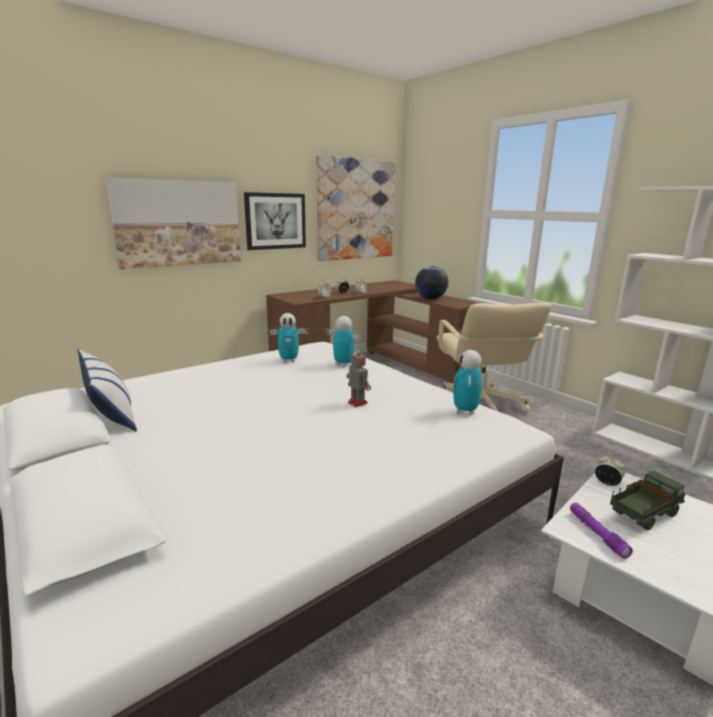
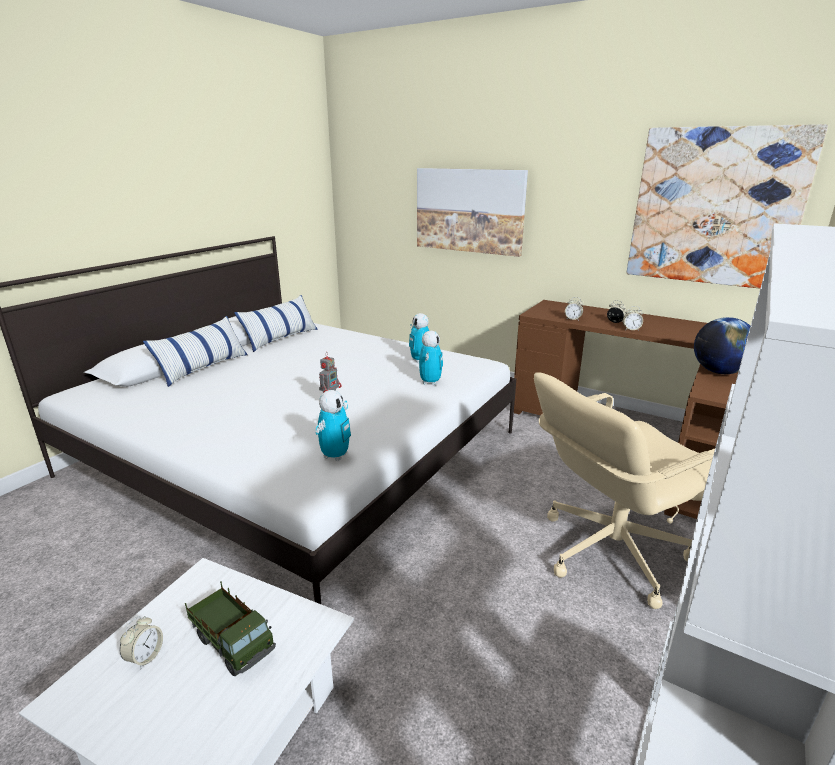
camera: 70 degrees right, 5 degrees up
picture [244,192,306,250] -> none
toy robot [453,350,482,415] -> toy robot turned 120 degrees clockwise [315,390,351,461]
purple flashlight [570,503,633,559] -> none
alarm clock [595,455,625,486] -> alarm clock moved to [120,616,163,669]
none -> pillow [143,316,248,387]

